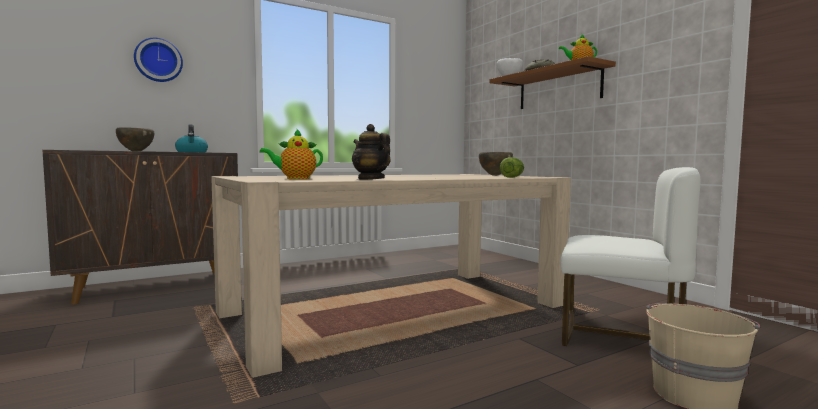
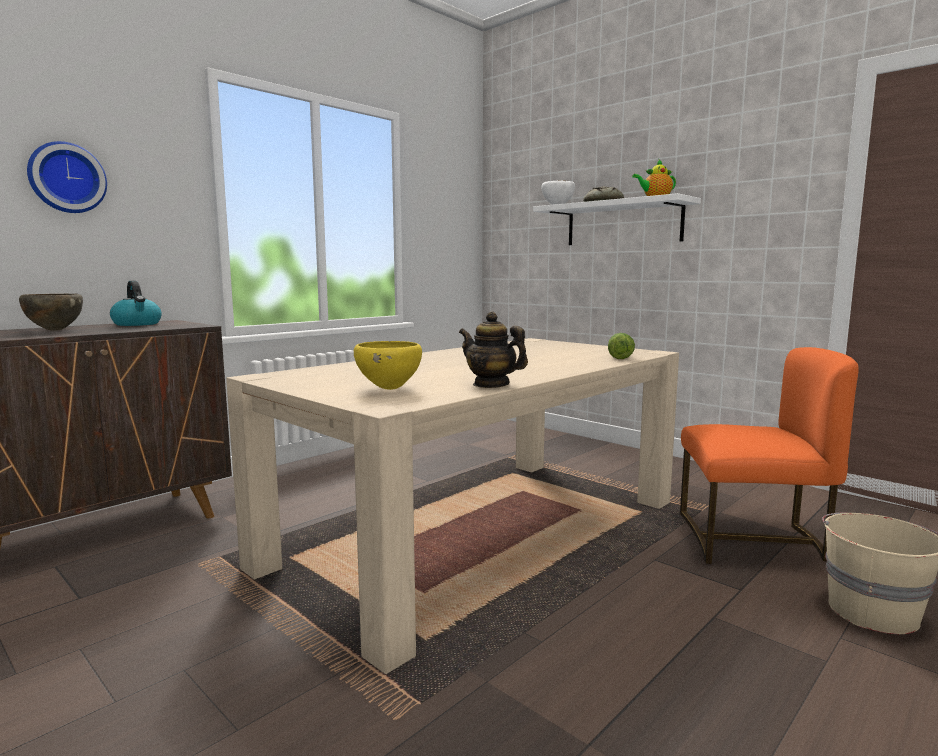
camera: 15 degrees left, 5 degrees up
teapot [260,129,323,179] -> yellow bowl [354,341,422,390]
brown bowl [479,152,513,176] -> none
brown shelf [489,56,616,109] -> white shelf [533,193,701,245]
white chair [560,167,701,346] -> orange chair [680,347,859,564]

